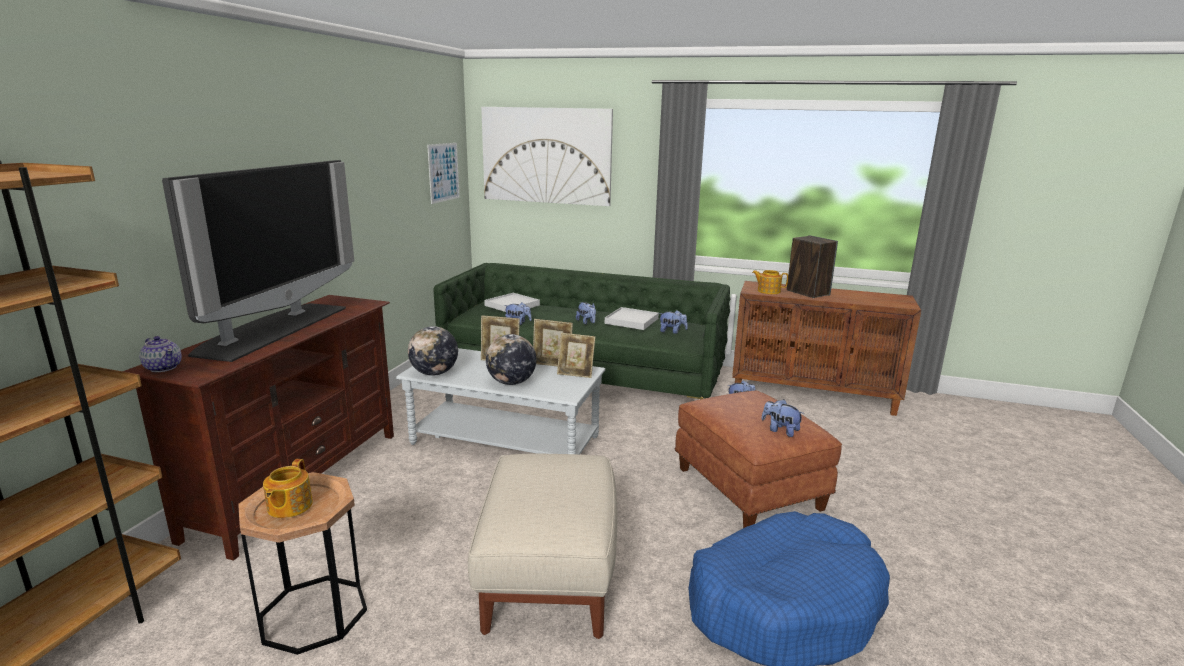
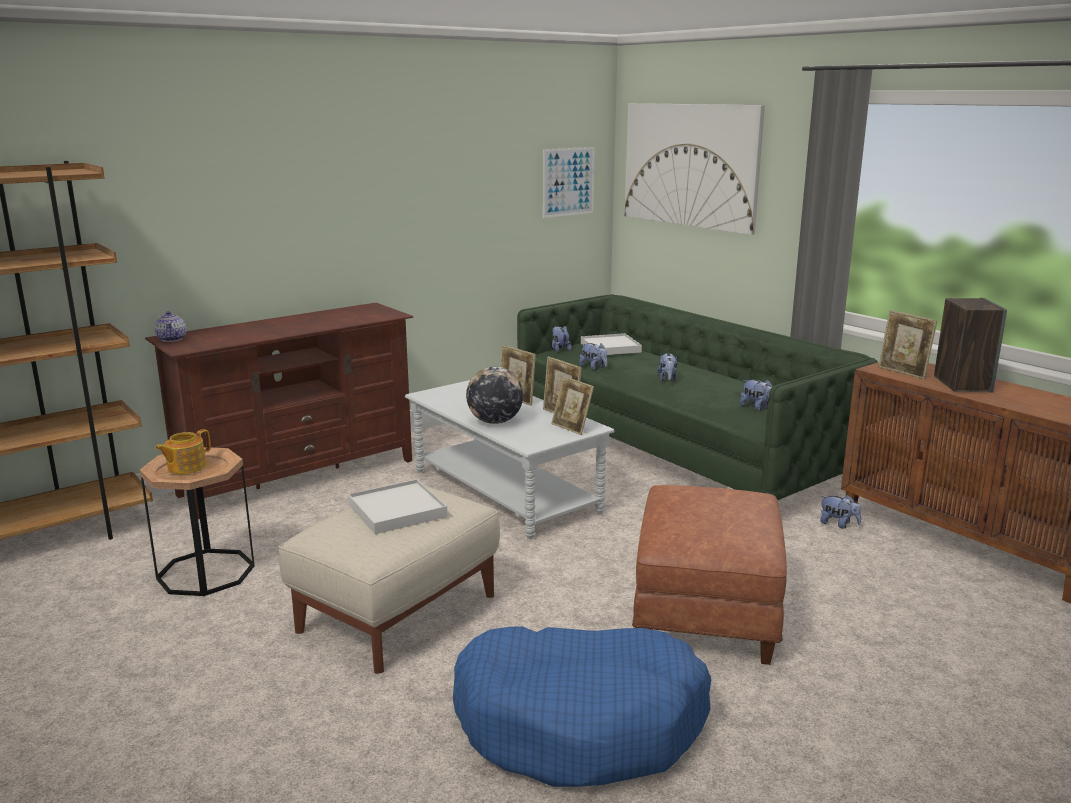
camera: 35 degrees right, 0 degrees up
television [162,160,354,362] -> none
globe [408,326,458,376] -> none
white tray [605,307,659,330] -> white tray moved to [348,479,447,534]
teapot [752,270,788,294] -> picture frame [879,310,937,379]
plush toy [761,399,804,437] -> plush toy moved to [552,326,571,352]

